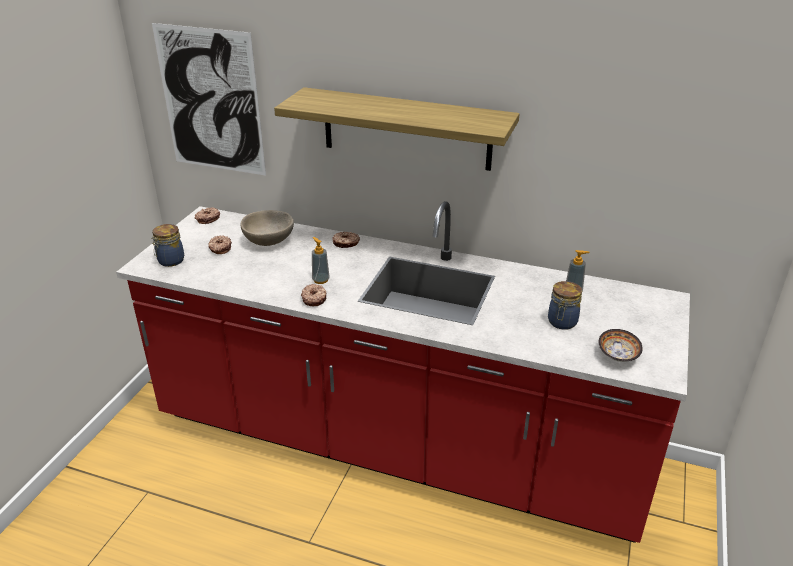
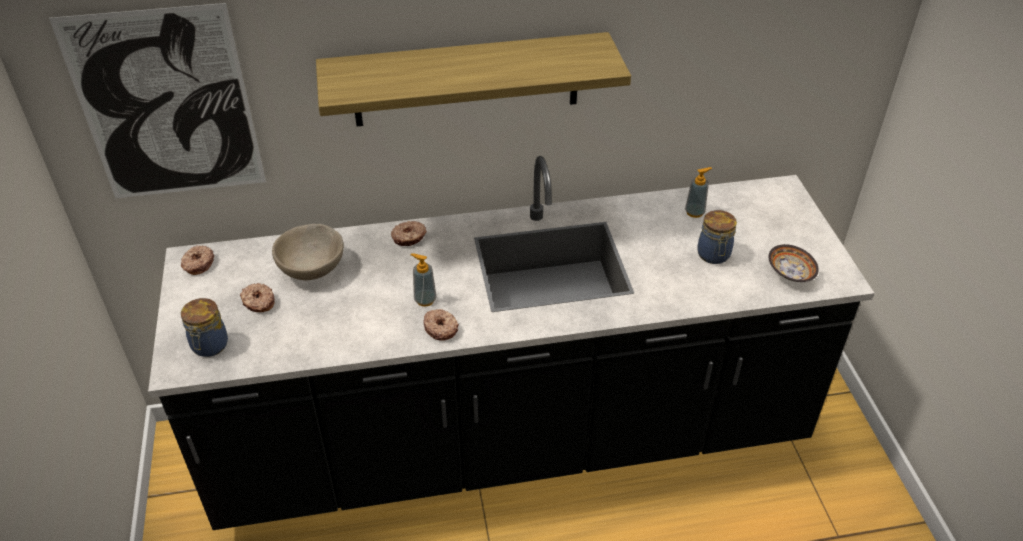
camera: 30 degrees left, 10 degrees up
red counter [116,201,690,543] -> black counter [148,156,875,530]

